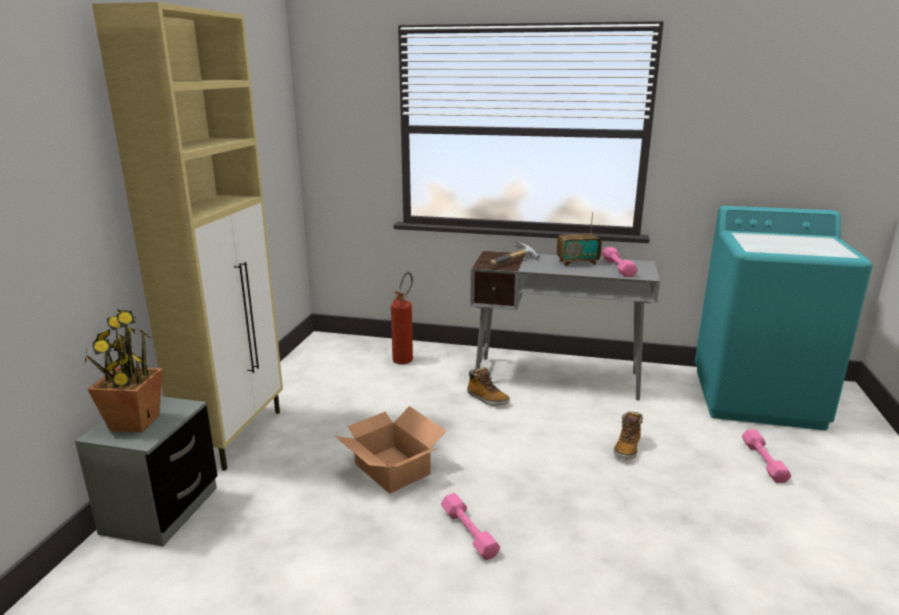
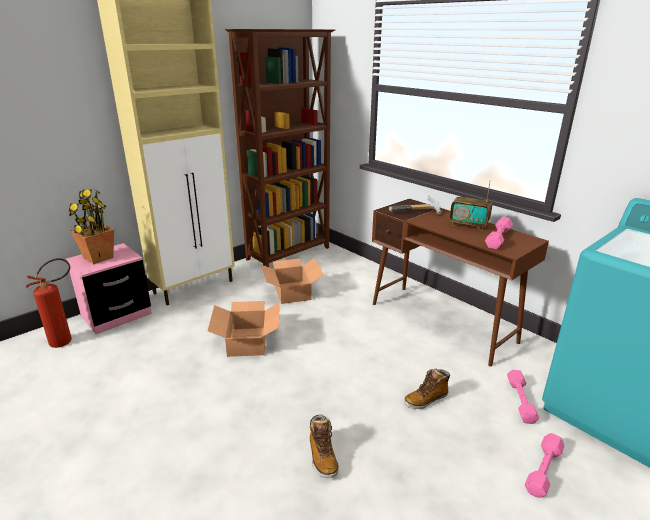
camera: 35 degrees right, 5 degrees up
grey nightstand [75,396,218,546] -> pink nightstand [66,243,152,334]
fire extinguisher [391,272,413,364] -> fire extinguisher moved to [26,258,72,348]
pink dumbbell [441,493,501,560] -> pink dumbbell moved to [507,370,539,424]
boot [467,367,510,406] -> boot moved to [310,415,339,478]
grey desk [470,251,660,401] -> brown desk [372,198,549,367]
none -> brown bookcase [225,29,335,267]
none -> cardboard box [261,258,324,304]

